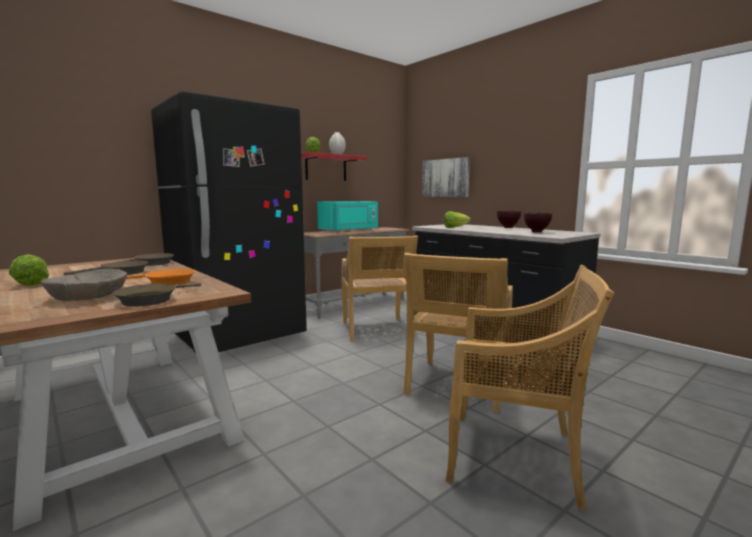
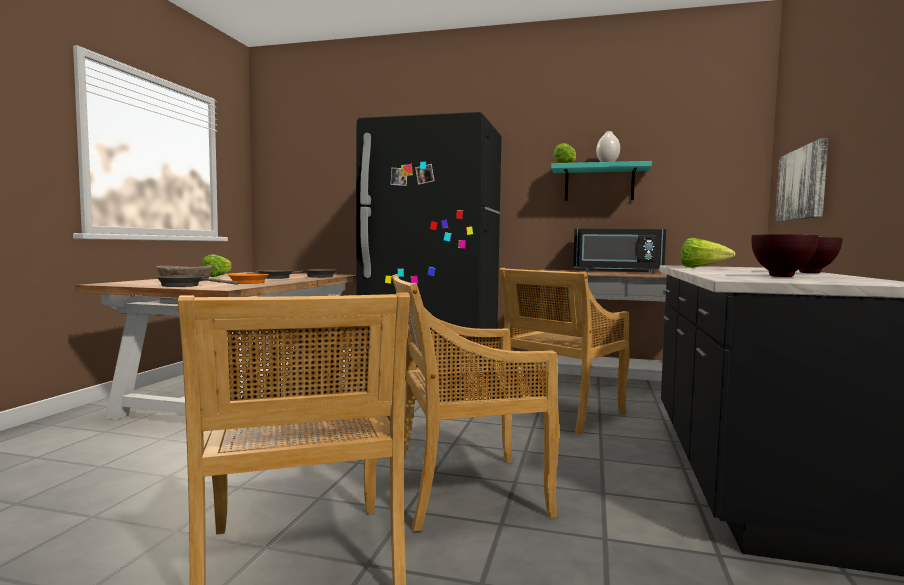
camera: 55 degrees right, 5 degrees down
red shelf [301,152,367,181] -> turquoise shelf [551,161,652,201]
turquoise microwave [317,201,378,232] -> black microwave [573,228,666,273]

